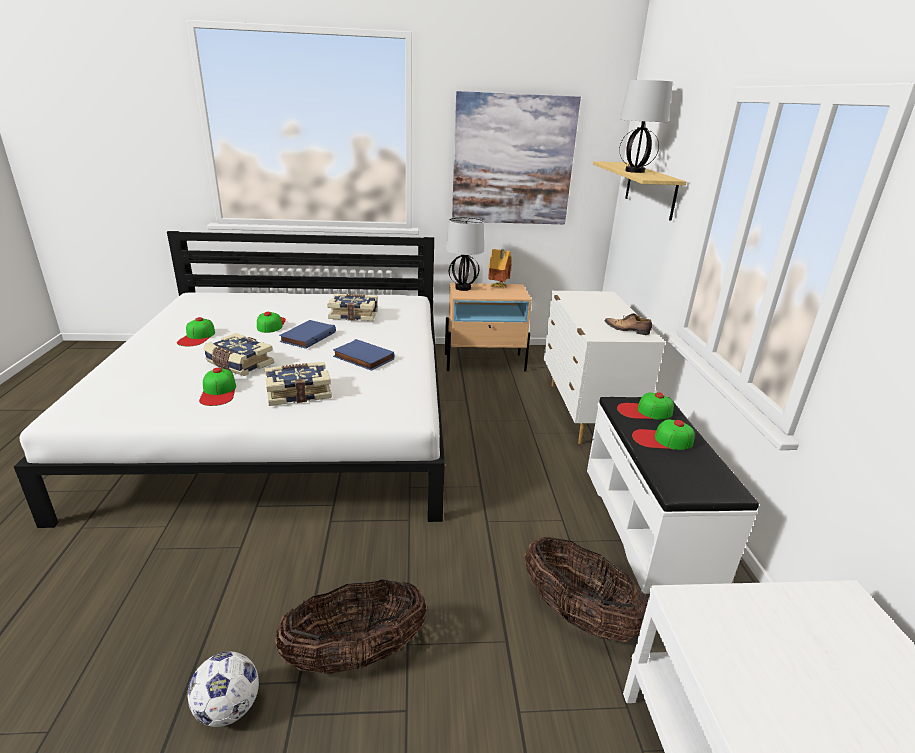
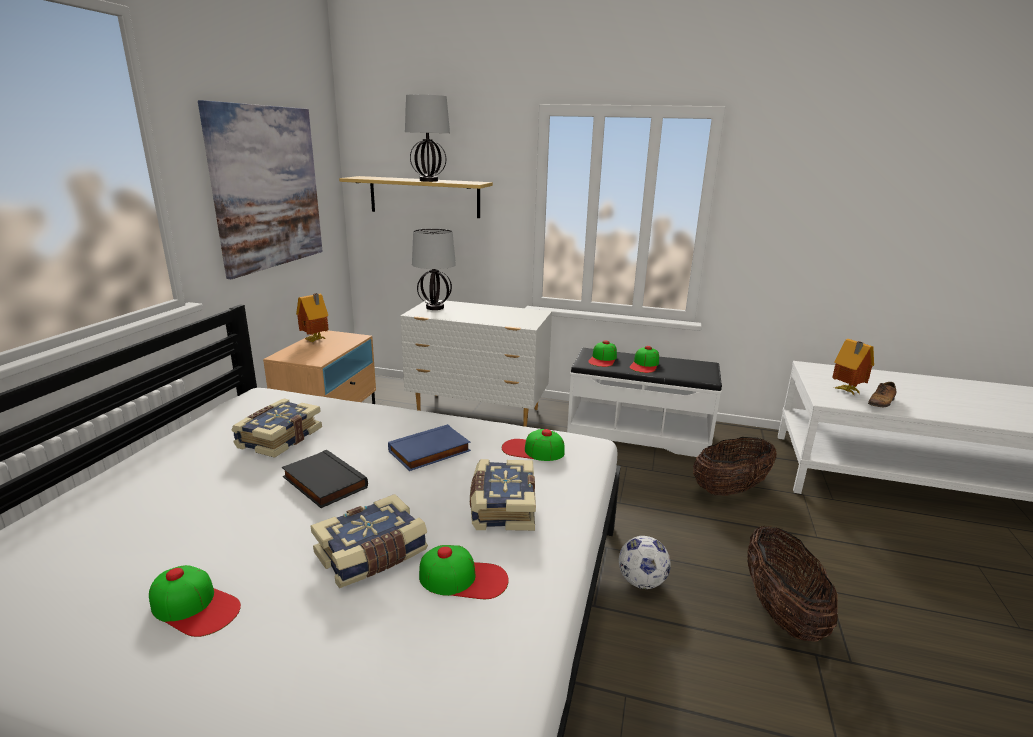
camera: 70 degrees left, 5 degrees down
football [188,652,259,727] -> football moved to [619,536,671,589]
cap [257,312,286,333] -> cap moved to [502,429,565,461]
blue book [279,320,336,349] -> black book [282,450,368,508]
table lamp [446,217,484,291] -> table lamp moved to [412,228,456,310]
shoe [605,313,652,335] -> shoe moved to [868,382,896,407]
none -> toy house [832,339,874,396]

